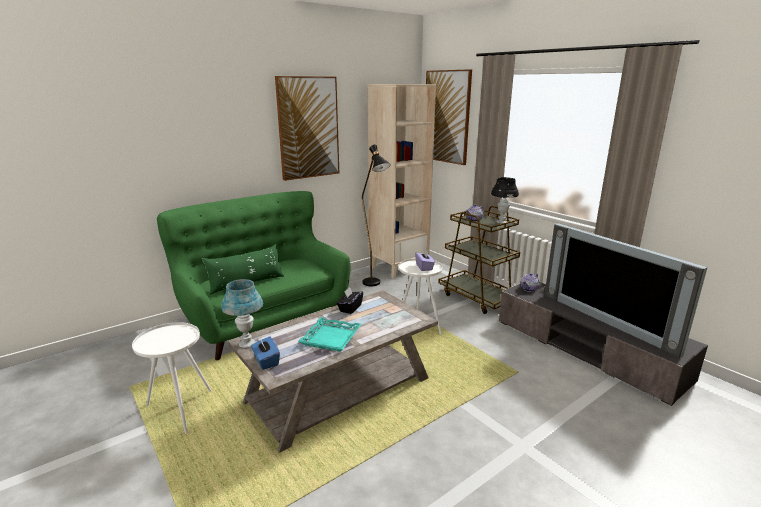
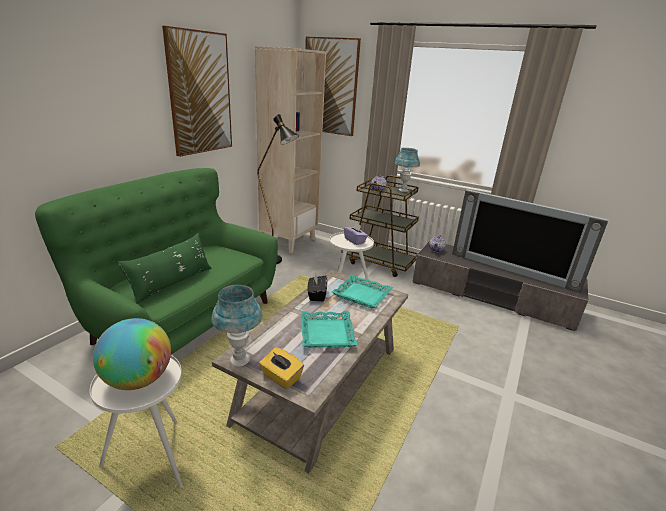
camera: 25 degrees left, 5 degrees up
blue tissue box [251,336,280,370] -> yellow tissue box [259,347,304,389]
black table lamp [491,177,519,224] -> blue table lamp [395,148,420,192]
none -> globe [93,318,171,390]
none -> turquoise tray [332,275,393,308]

